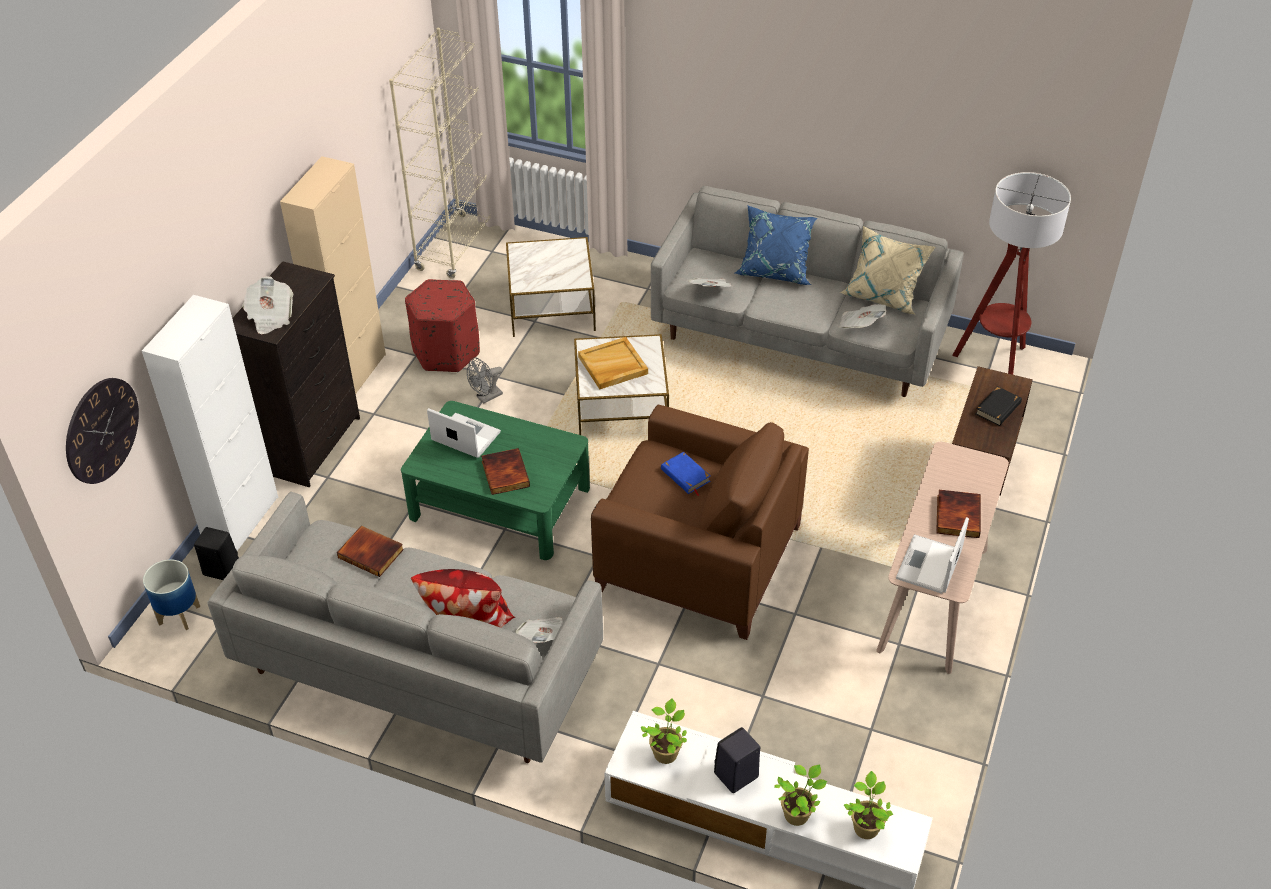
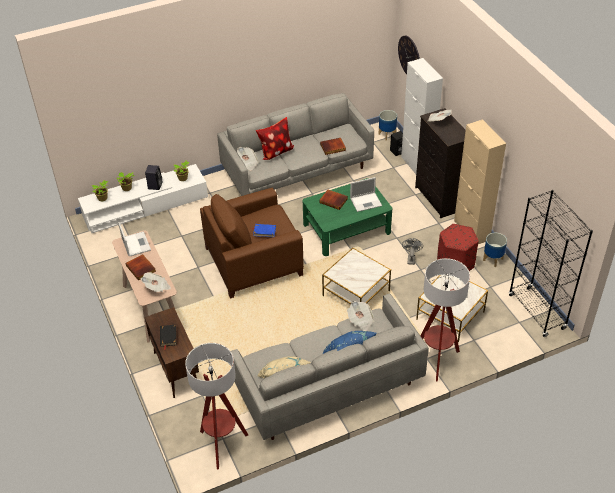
camera: 135 degrees right, 0 degrees up
beige bookcase [389,28,491,278] -> black bookcase [509,190,593,337]
beige tray [578,337,648,389] -> none
newspaper [839,304,886,328] -> newspaper moved to [141,272,171,292]
none -> floor lamp [420,258,470,381]
none -> planter [483,233,507,267]

